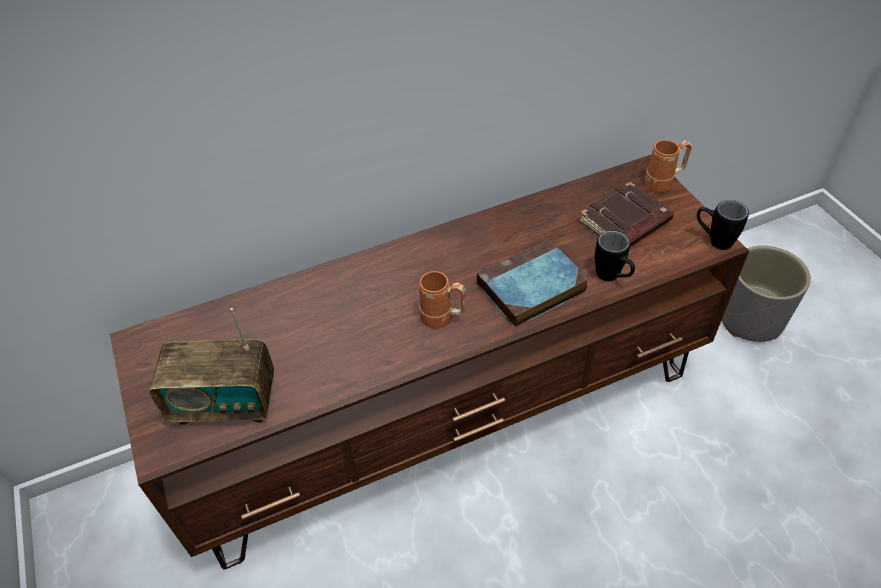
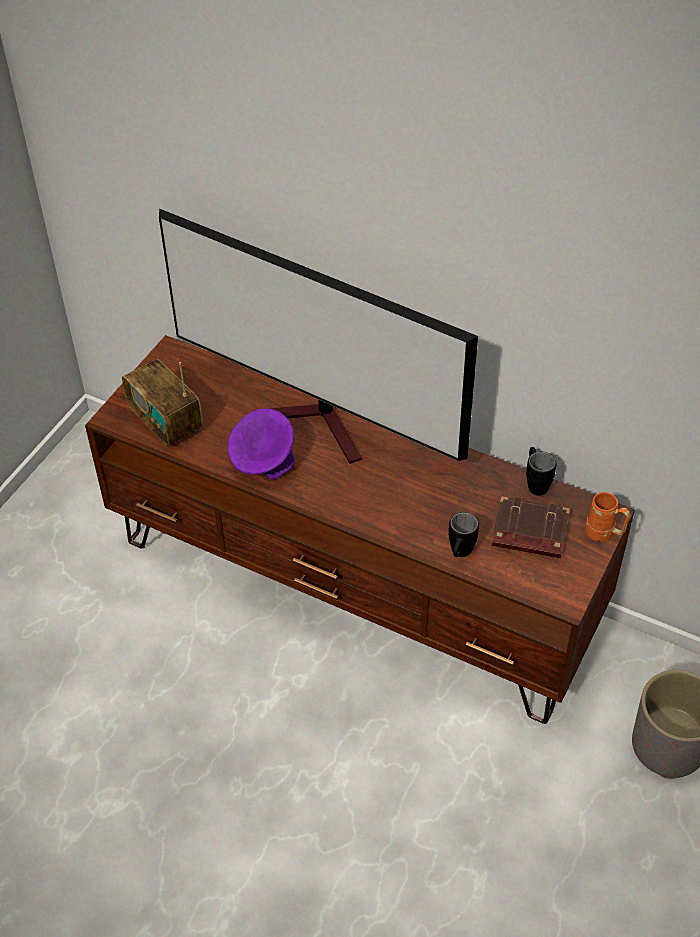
camera: 50 degrees right, 0 degrees up
orange mug [419,271,466,329] -> none
book [477,239,589,329] -> none
black mug [697,200,749,250] -> black mug moved to [526,447,556,496]
none -> television [159,208,478,464]
none -> purple bowl [228,409,295,479]

